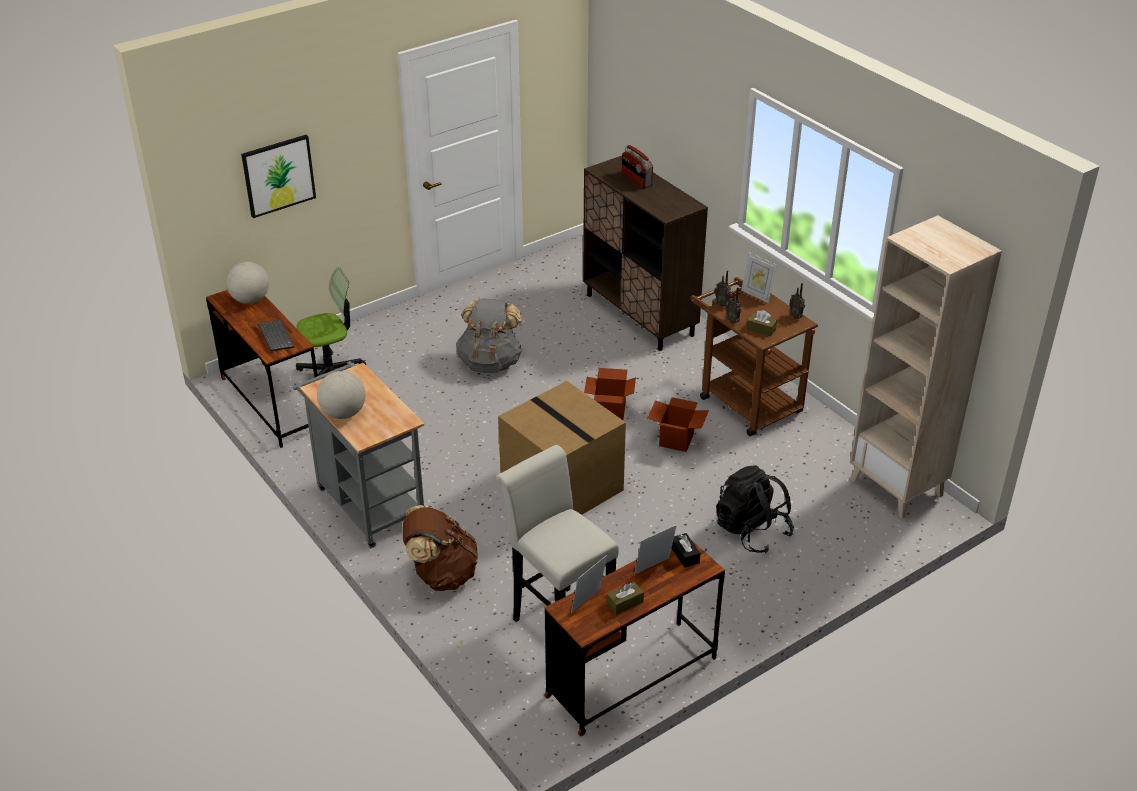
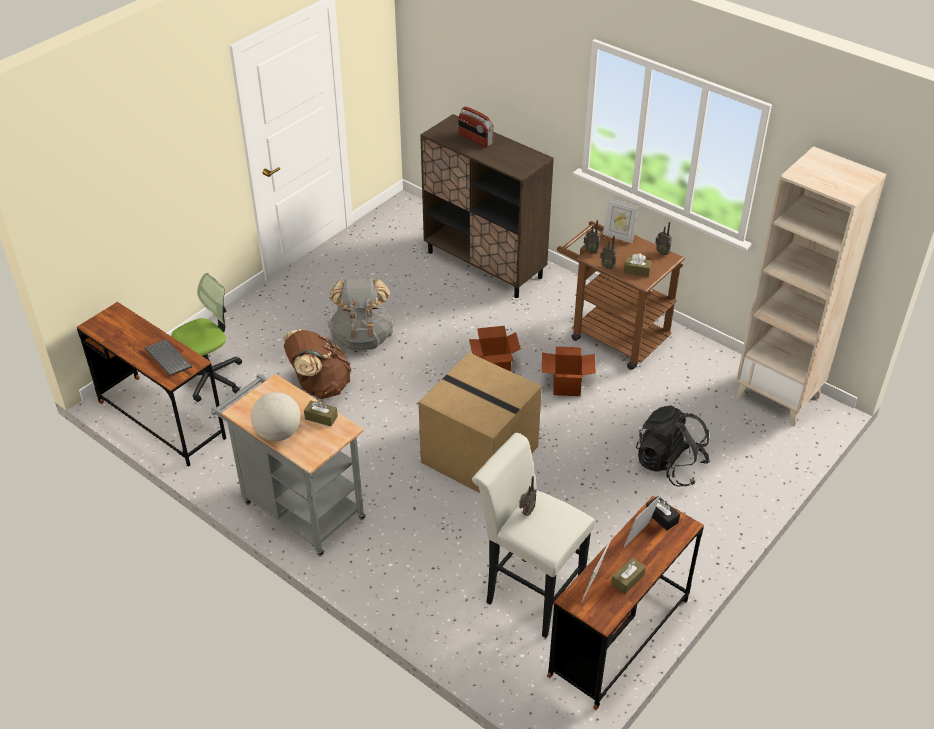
camera: 15 degrees left, 5 degrees up
globe [226,262,269,304] -> none
picture [241,135,316,218] -> none
brown backpack [403,505,478,591] -> brown backpack moved to [283,329,352,399]
none -> brown tissue box [304,401,338,426]
none -> radio [519,476,537,516]

